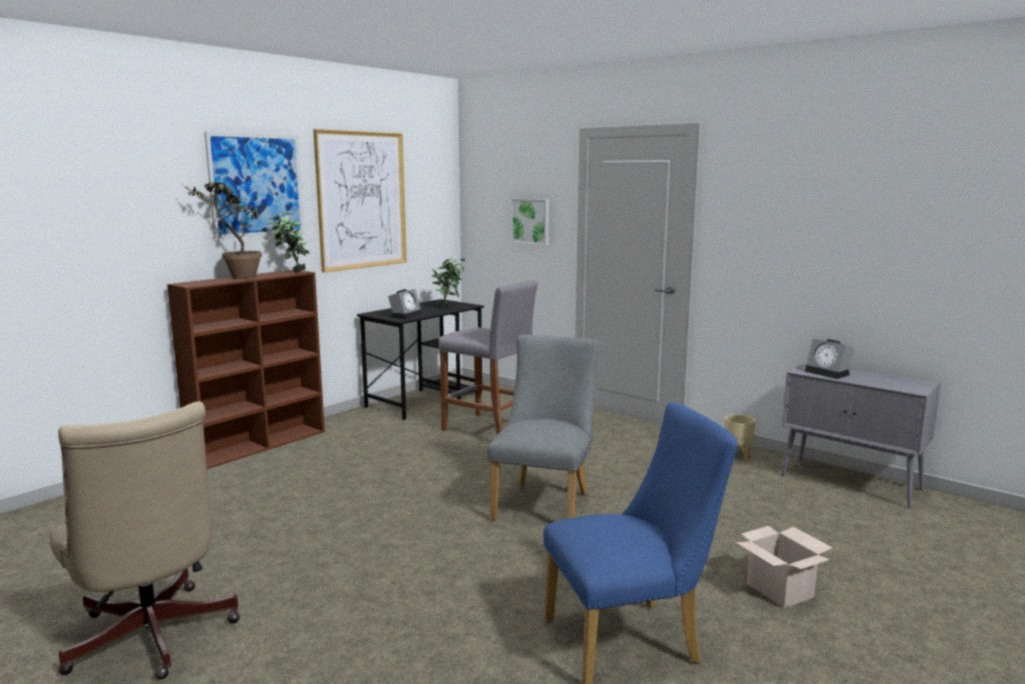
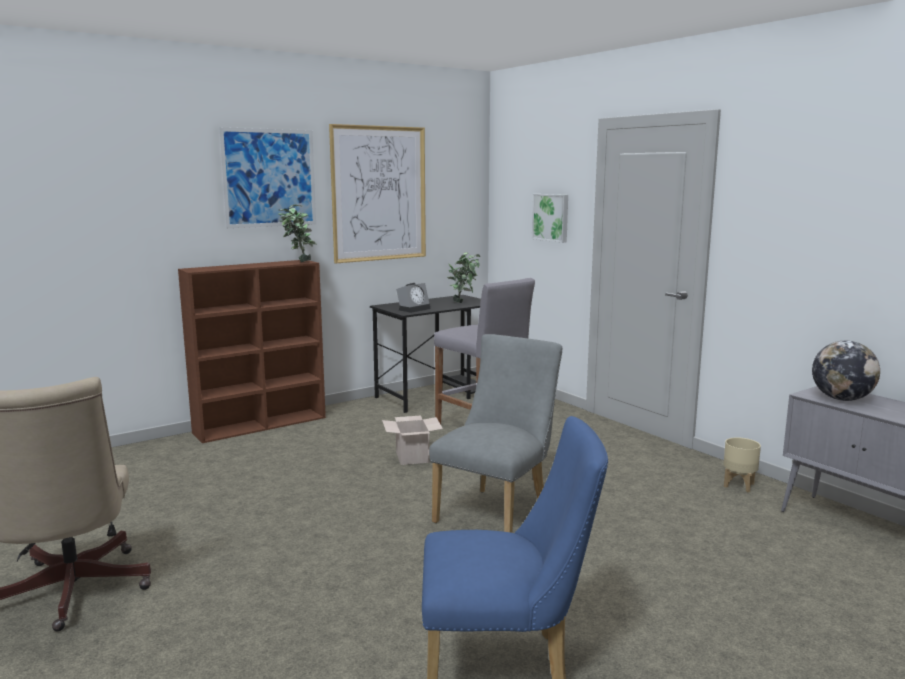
camera: 15 degrees right, 0 degrees up
potted plant [180,182,262,279] -> none
cardboard box [736,526,833,608] -> cardboard box moved to [382,416,443,465]
alarm clock [804,339,854,379] -> globe [812,341,880,401]

